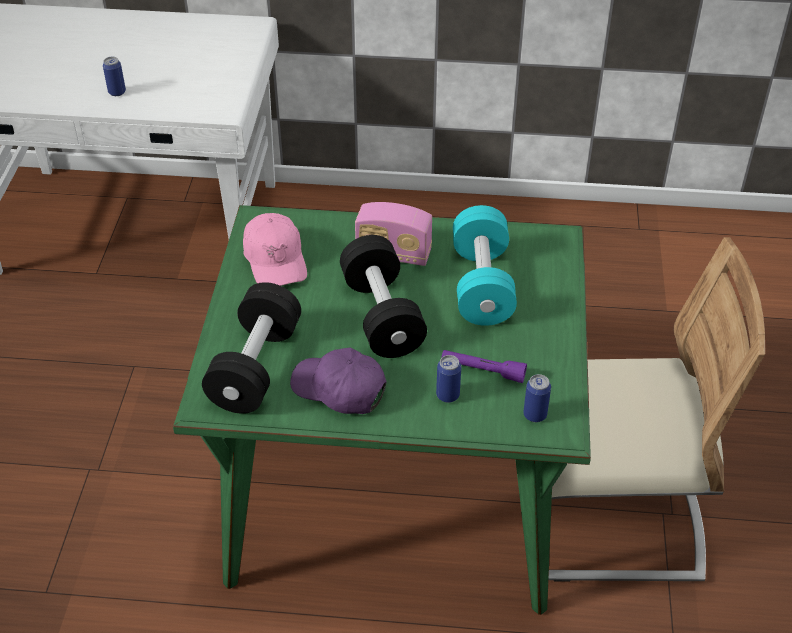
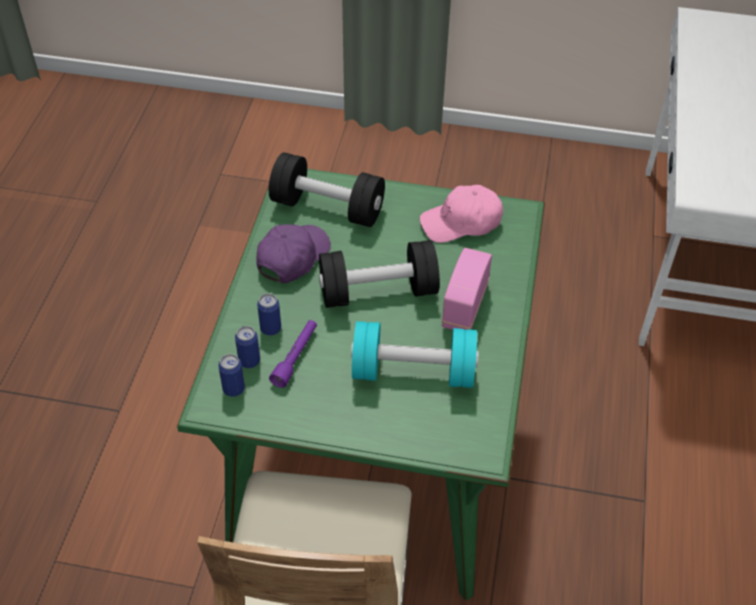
camera: 95 degrees right, 5 degrees up
can [103,57,126,96] -> can moved to [235,326,260,368]

